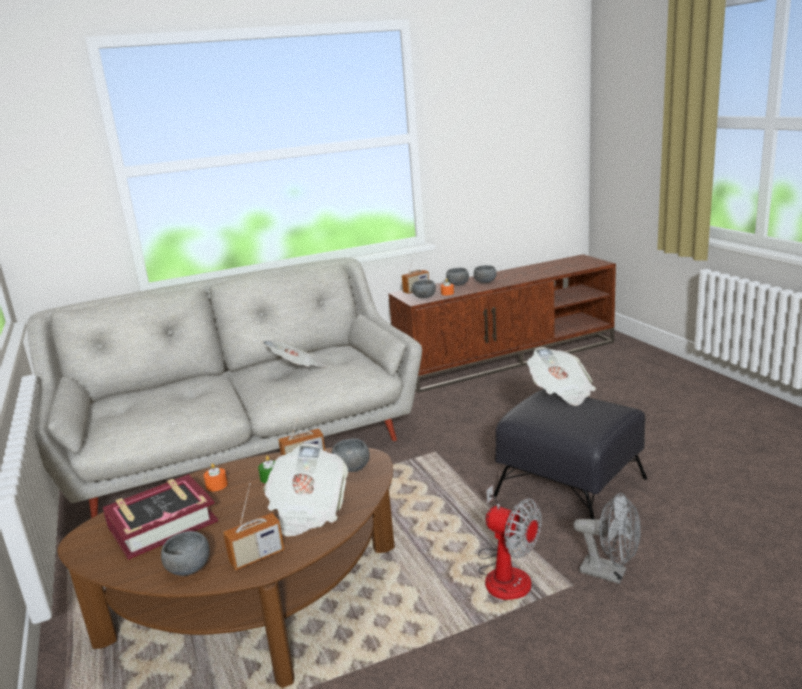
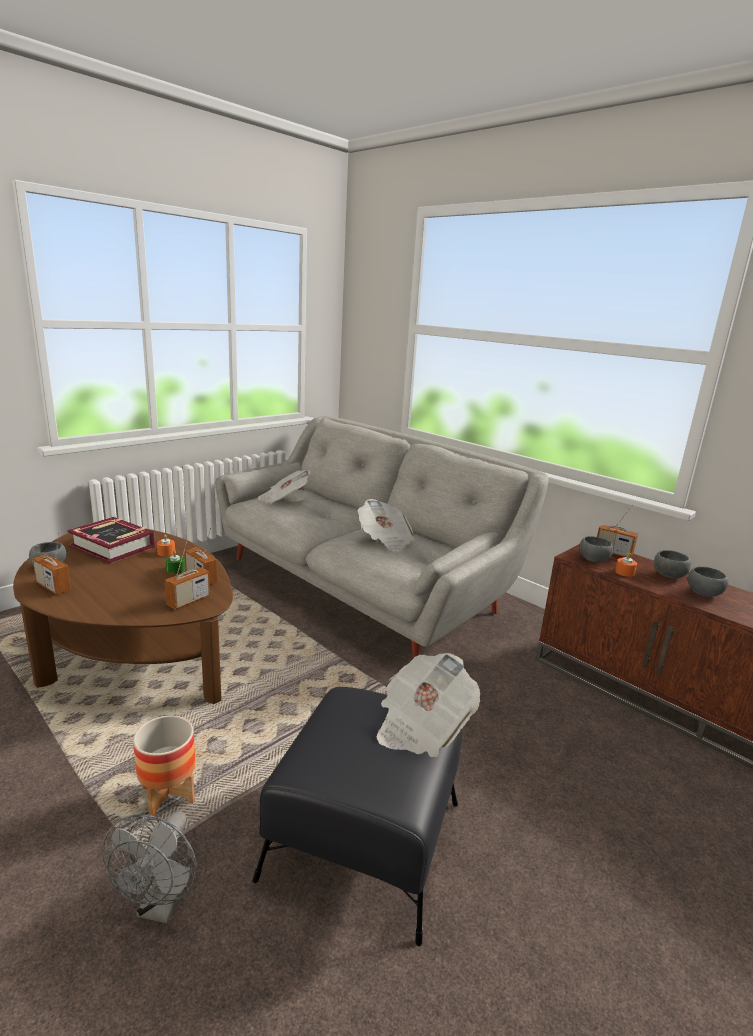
camera: 65 degrees right, 0 degrees up
newspaper [264,443,348,537] -> newspaper moved to [257,470,311,504]
grey bowl [332,439,370,472] -> radio [165,542,210,610]
fan [478,485,542,600] -> planter [133,715,196,816]

